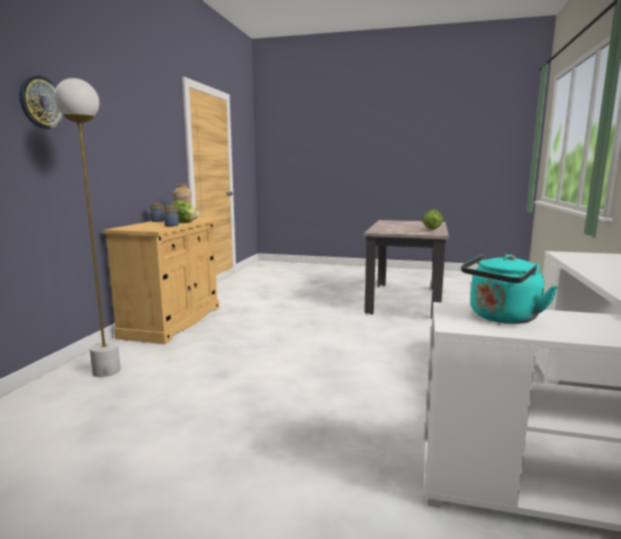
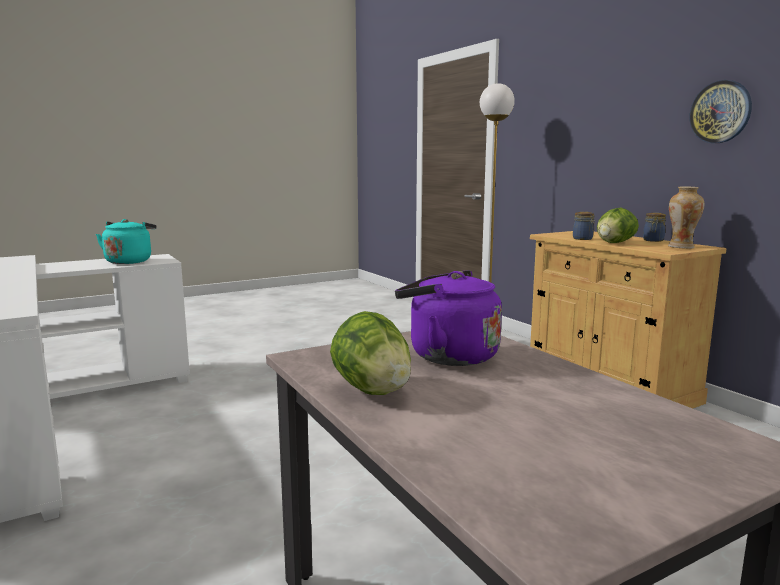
camera: 135 degrees right, 0 degrees up
wall clock [19,75,64,129] -> wall clock moved to [689,80,752,143]
none -> purple kettle [395,270,502,366]

